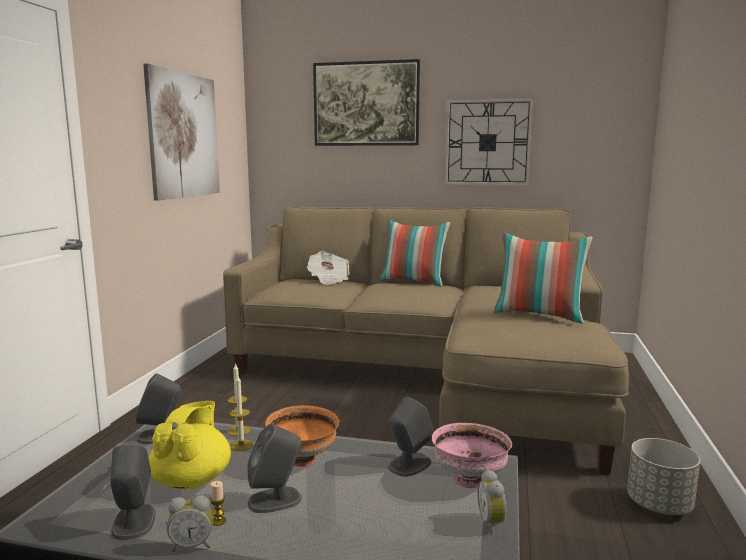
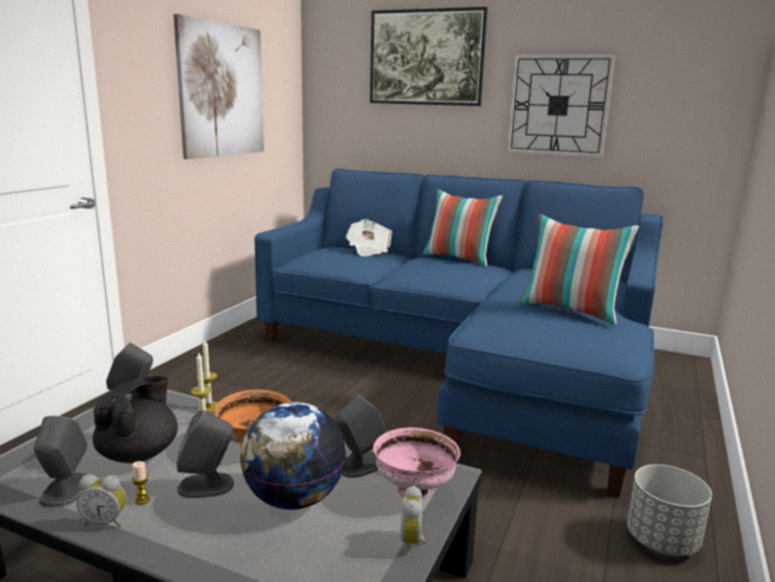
camera: 10 degrees right, 5 degrees up
yellow teapot [149,401,231,489] -> black teapot [93,376,178,463]
beige sofa [223,206,629,475] -> blue sofa [255,168,663,498]
none -> globe [240,402,346,510]

